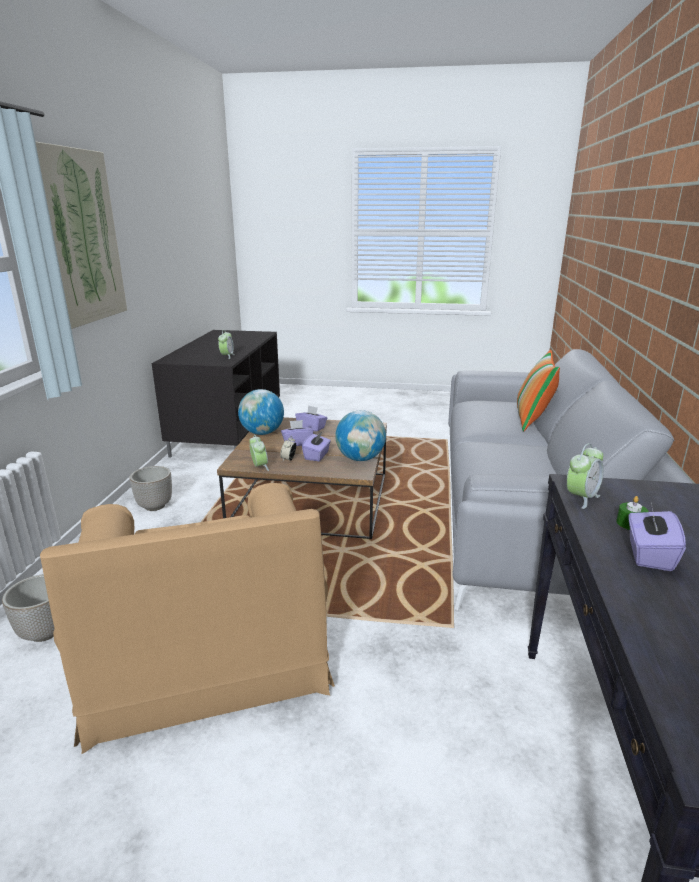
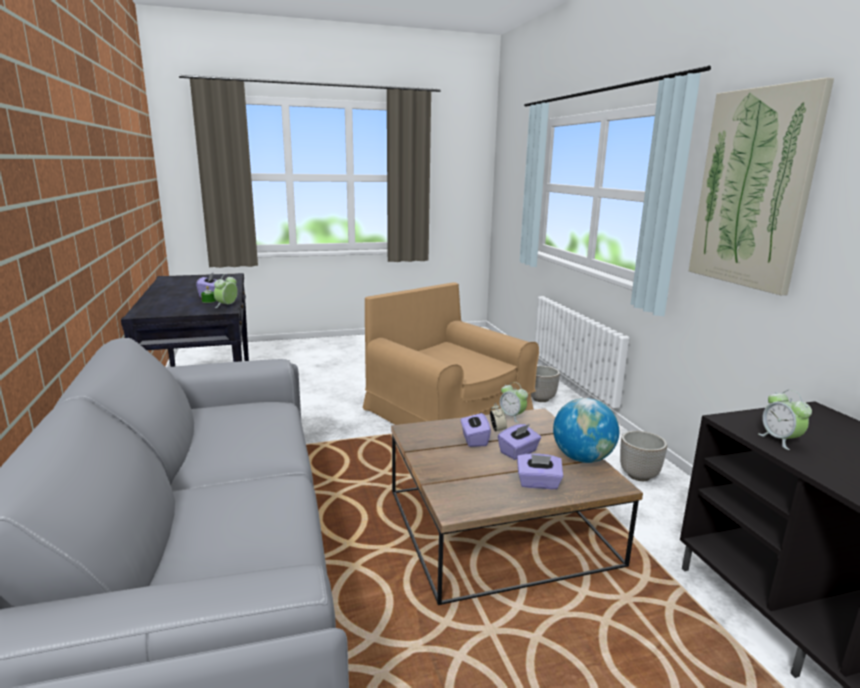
camera: 155 degrees right, 5 degrees down
globe [335,410,386,461] -> none
pillow [517,350,560,431] -> none

